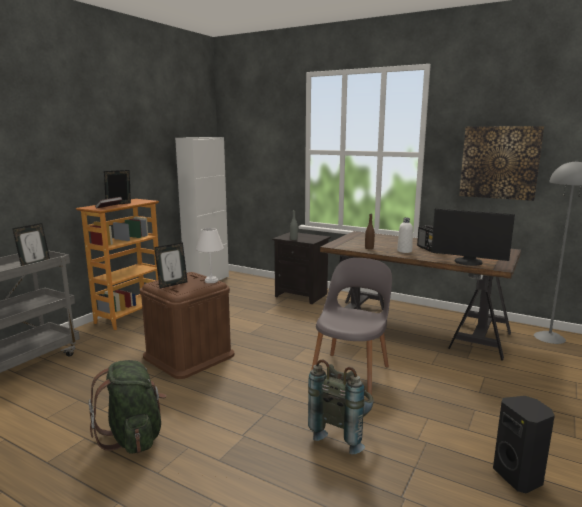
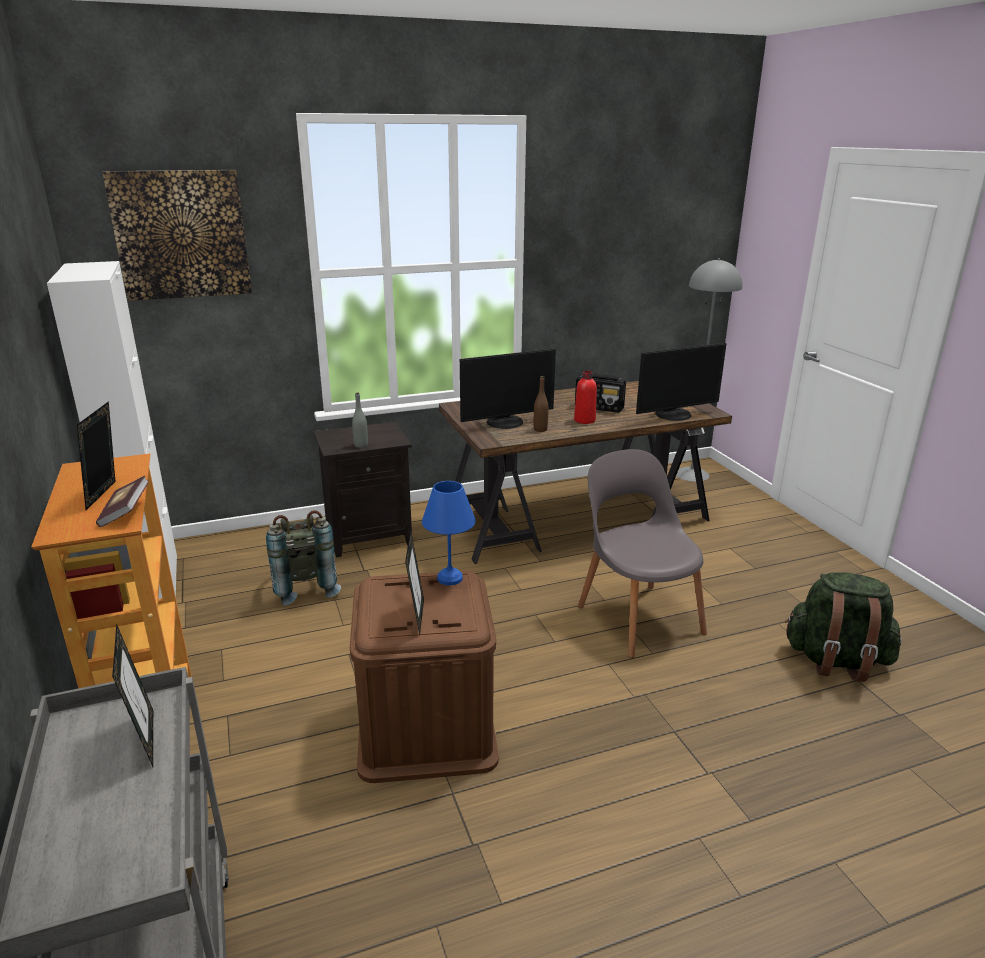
camera: 50 degrees left, 10 degrees up
green backpack [89,360,166,454] -> green backpack moved to [785,572,902,682]
white table lamp [196,228,224,283] -> blue table lamp [422,481,476,585]
grey backpack [308,359,373,455] -> grey backpack moved to [266,510,341,606]
white bottle [397,218,413,253] -> red bottle [574,371,597,424]
picture [459,126,544,201] -> picture moved to [102,170,252,301]
black speaker [493,396,555,493] -> none
none -> monitor [460,349,556,429]

